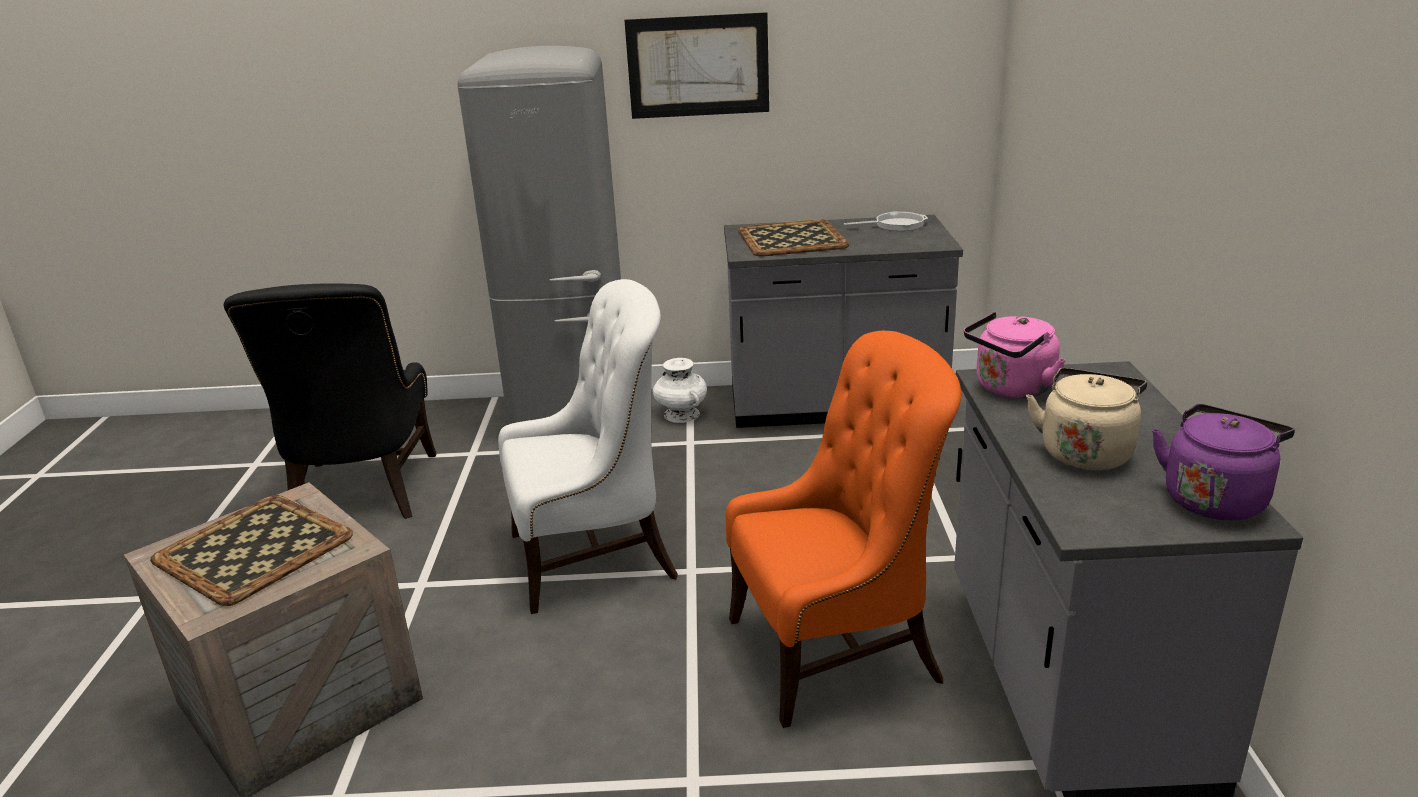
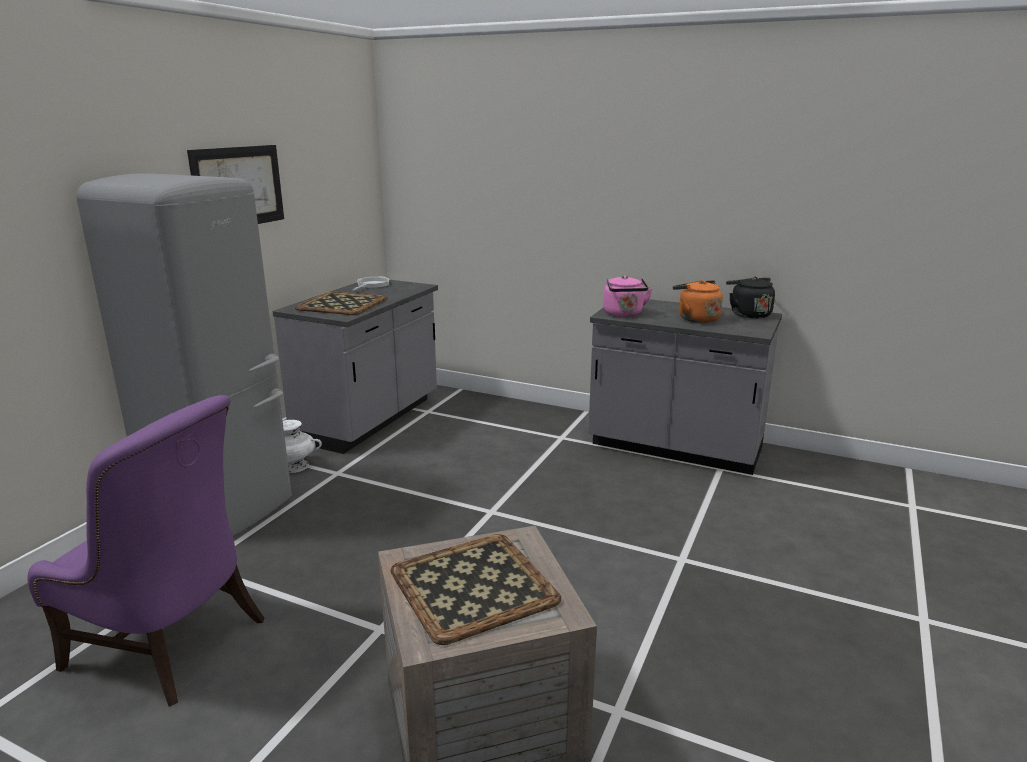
camera: 65 degrees left, 5 degrees down
black chair [224,284,436,519] -> purple chair [28,395,264,707]
white chair [498,279,678,614] -> none
orange chair [726,331,961,728] -> none
beige kettle [1026,368,1147,471] -> orange kettle [673,280,723,323]
purple kettle [1152,404,1295,520] -> black kettle [726,277,775,319]

